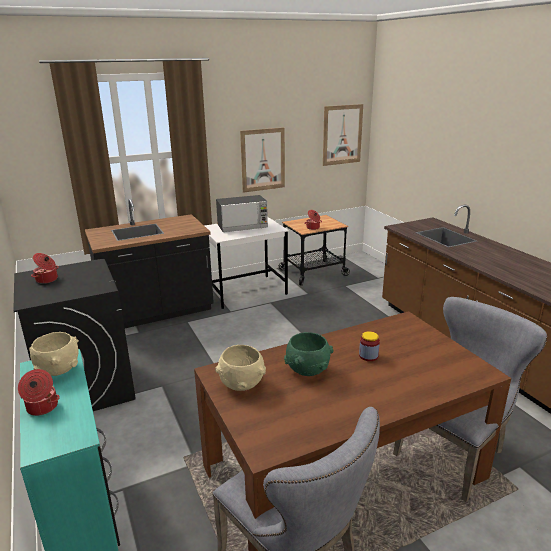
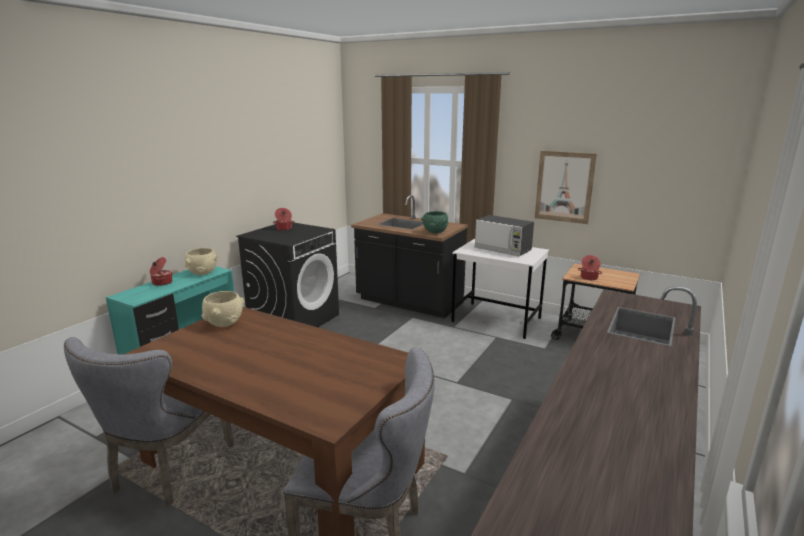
camera: 55 degrees right, 5 degrees down
green bowl [284,332,333,376] -> green bowl moved to [421,211,448,233]
picture [323,104,363,166] -> none
jar [359,331,380,361] -> none

